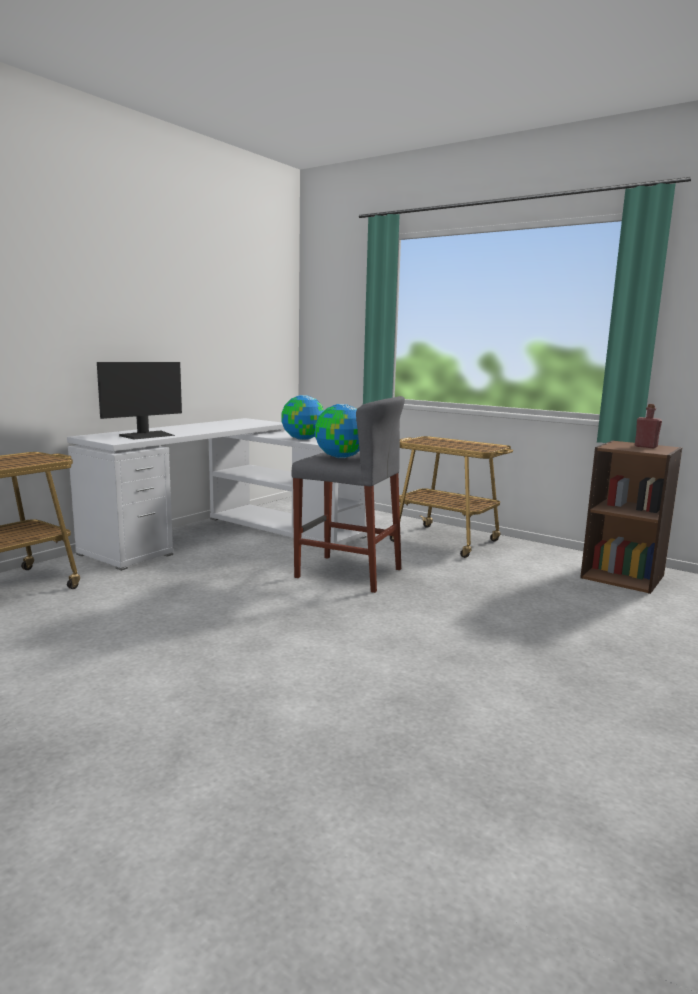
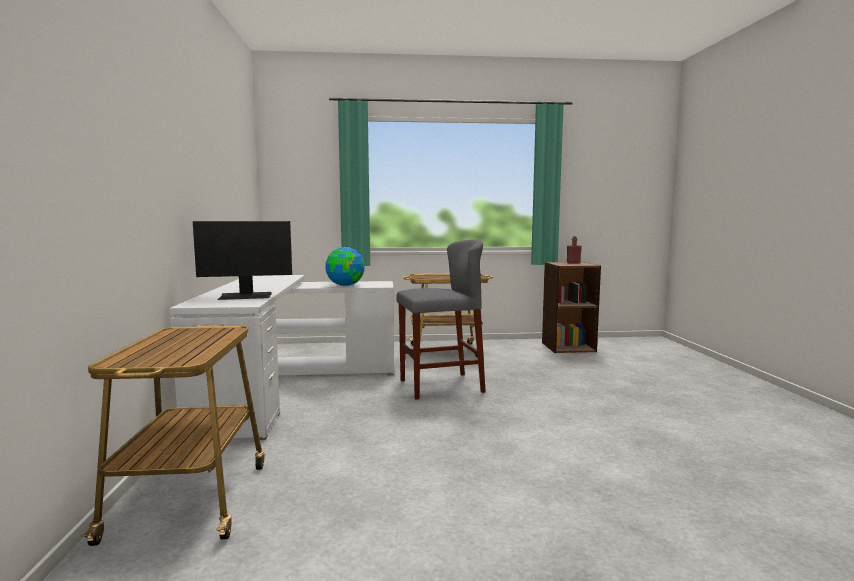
camera: 40 degrees left, 5 degrees down
monitor [97,362,182,439] -> monitor turned 75 degrees clockwise [193,221,292,300]
globe [315,404,359,458] -> none

